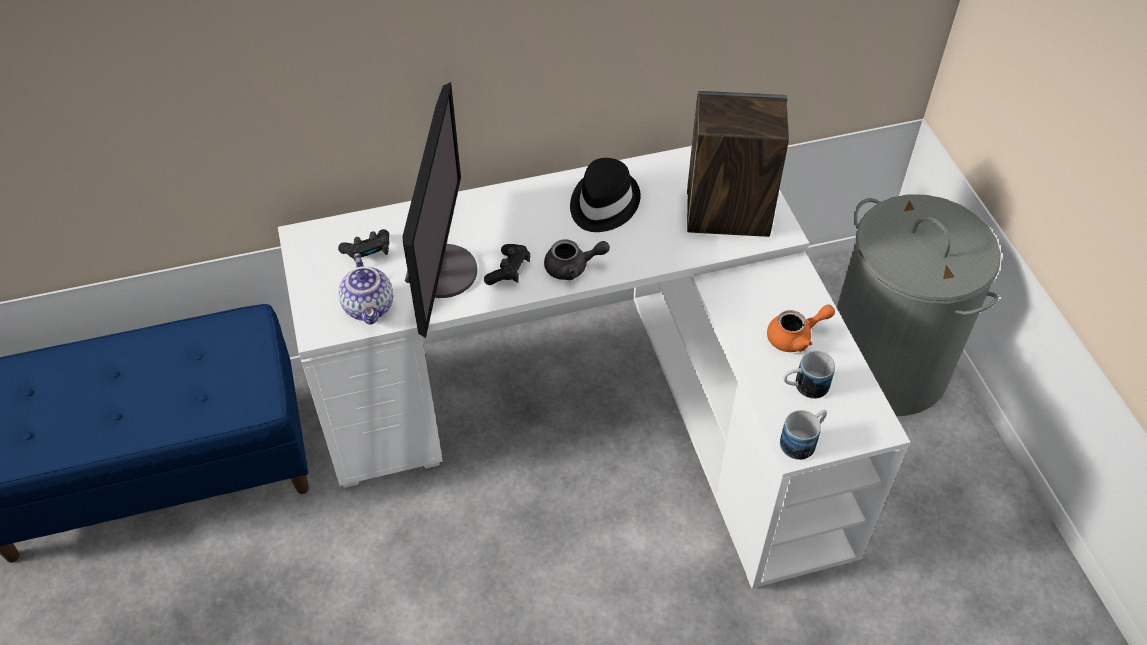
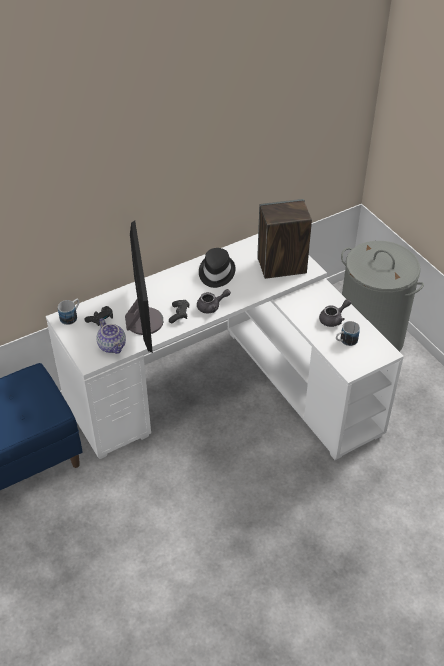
camera: 15 degrees left, 5 degrees down
orange teapot [767,304,835,352] -> grey teapot [319,299,351,327]
mug [780,410,827,460] -> mug moved to [58,299,79,325]

